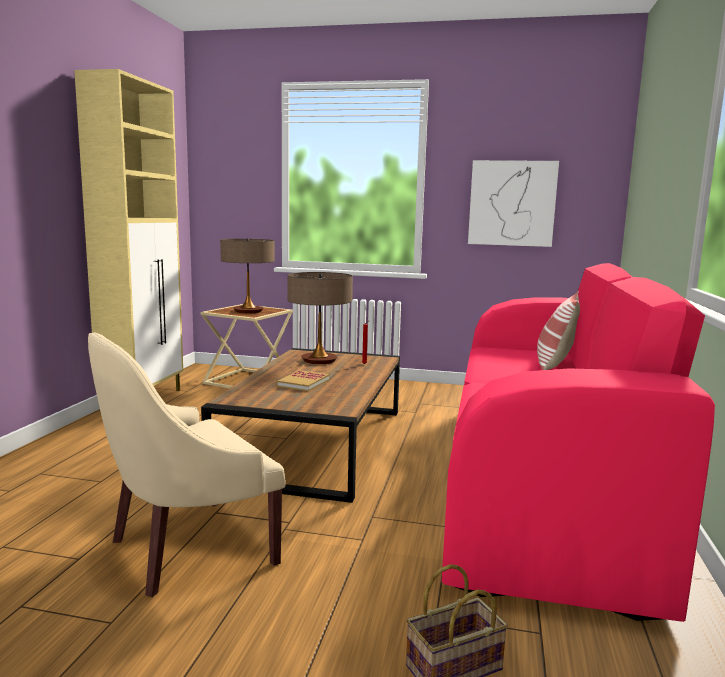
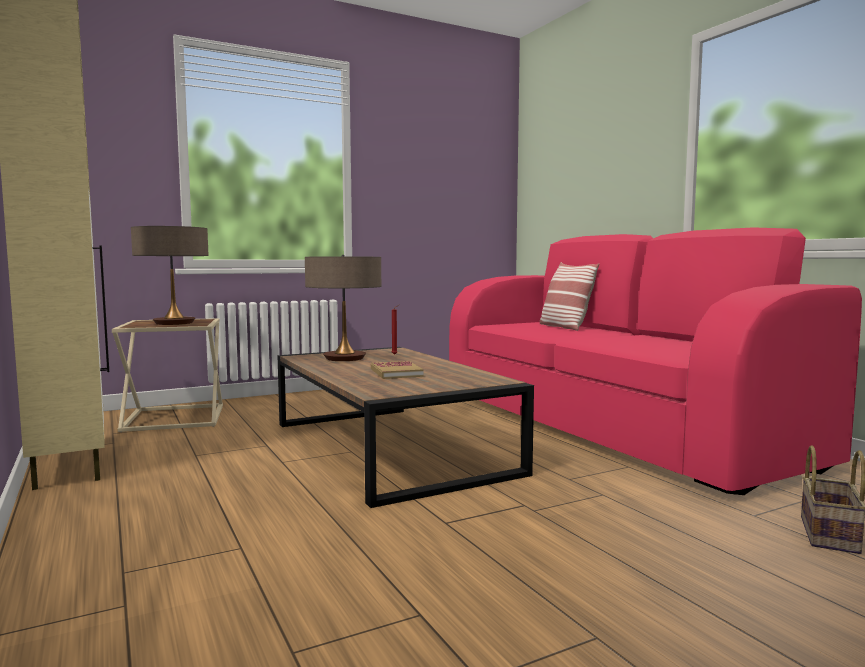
camera: 40 degrees left, 5 degrees down
beige armchair [88,332,285,597] -> none
picture [468,160,559,247] -> none

